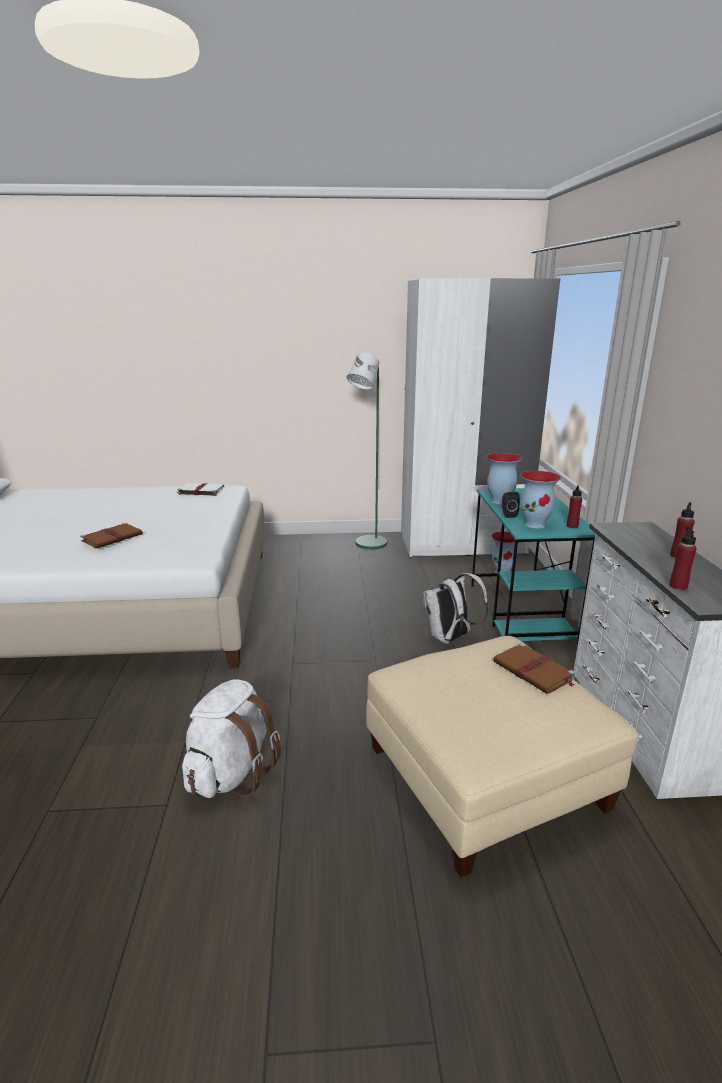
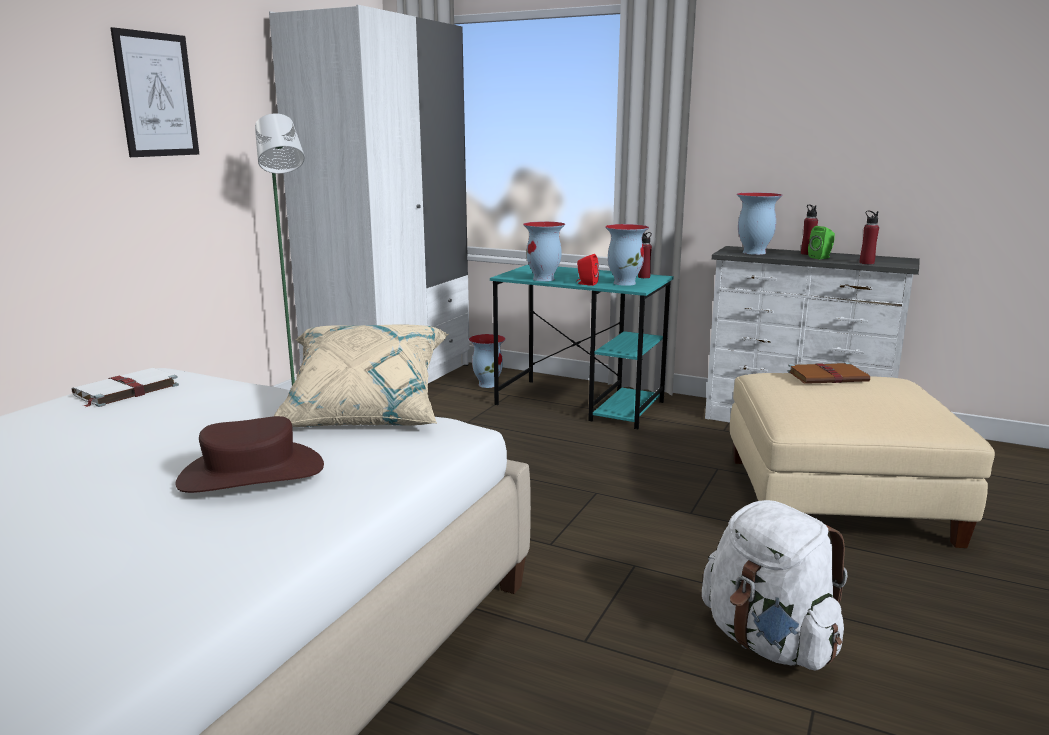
camera: 60 degrees left, 5 degrees down
brown book [80,523,143,549] -> brown hat [175,416,324,493]
white backpack [423,573,488,644] -> none
black speaker [502,492,520,518] -> red speaker [576,254,599,286]
none -> picture [110,27,199,157]
none -> beige pillow [274,324,449,427]
none -> vase [737,192,783,255]
none -> green speaker [808,226,835,259]

